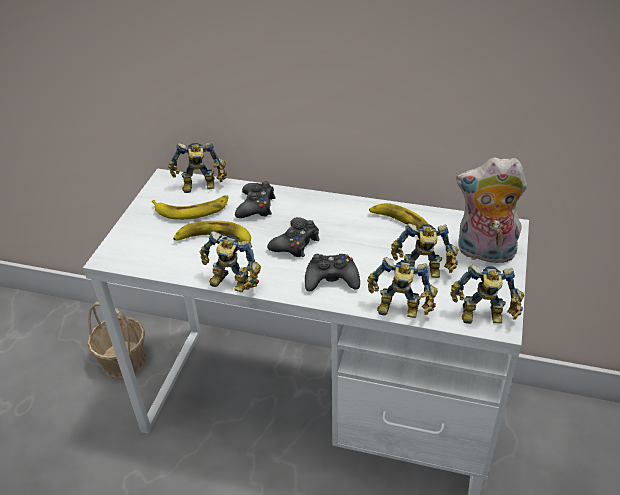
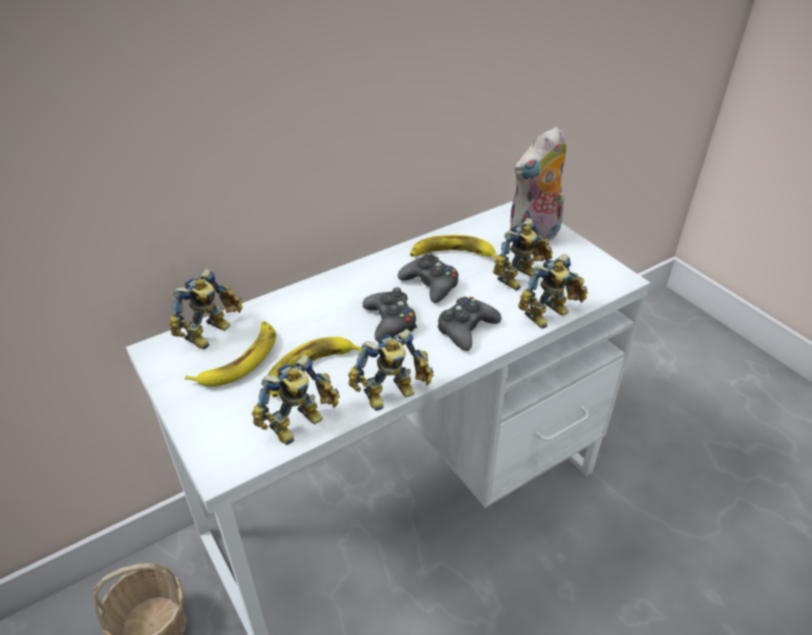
camera: 50 degrees left, 0 degrees up
black game controller [235,181,276,218] -> black game controller moved to [398,252,458,303]
toy robot [450,265,524,324] -> toy robot moved to [252,355,340,445]

